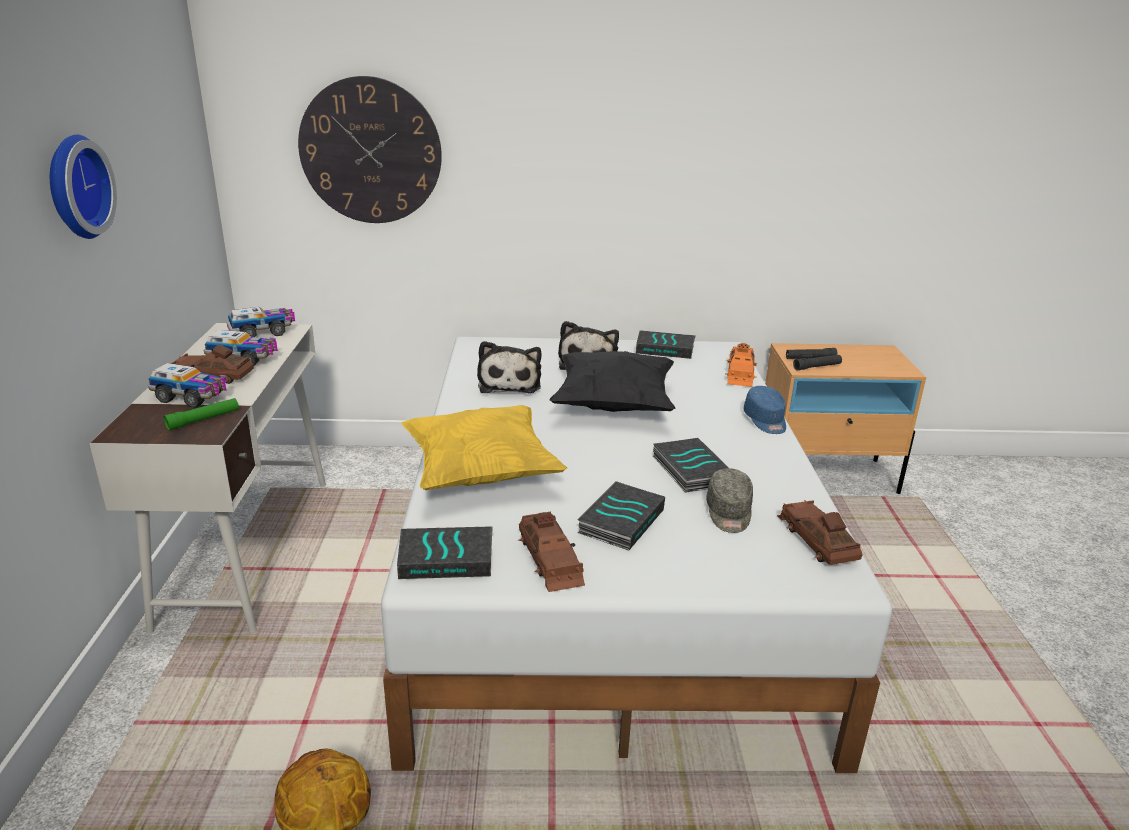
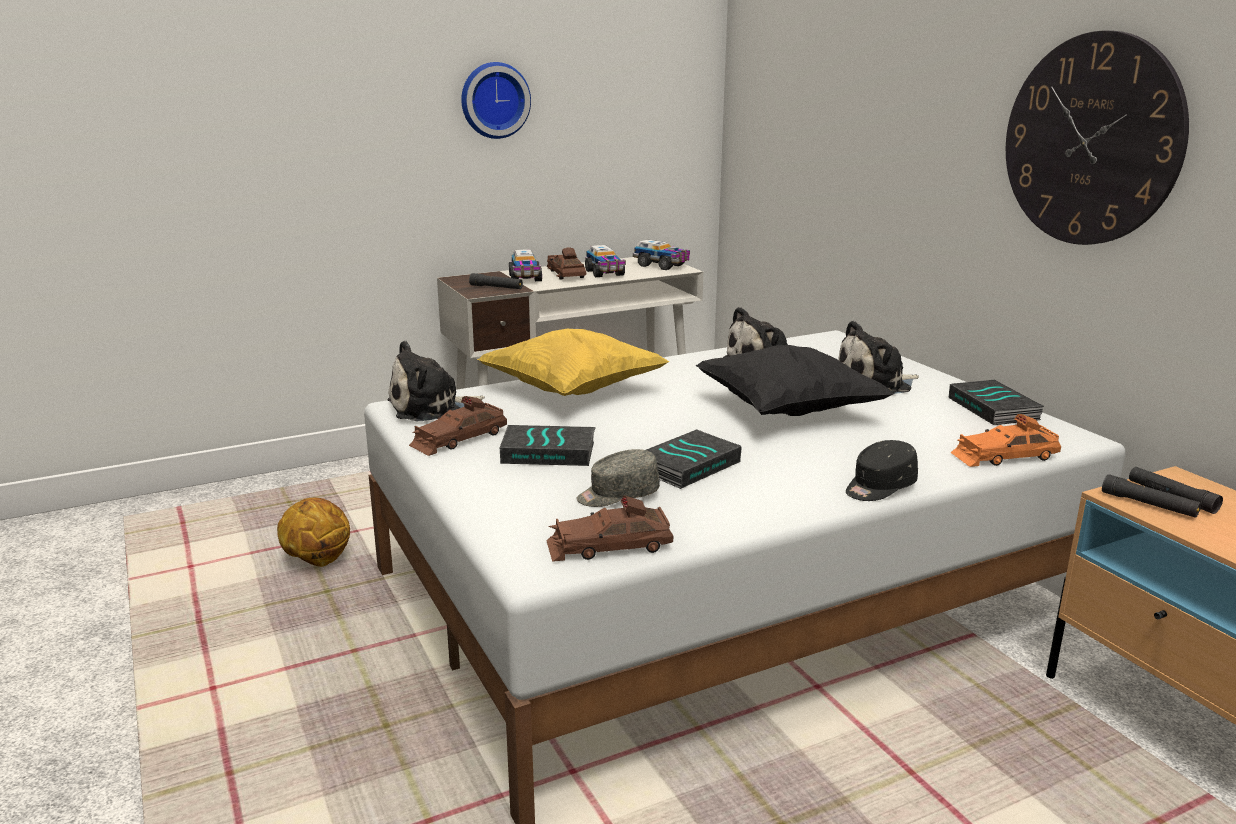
camera: 65 degrees right, 5 degrees down
green flashlight [164,398,239,430] -> black flashlight [469,273,523,289]
wall clock [298,76,442,223] -> wall clock moved to [1006,31,1189,245]
book [397,526,493,579] -> plush toy [388,341,485,421]
blue cap [743,386,786,434] -> black cap [846,440,918,501]
brown toy car [777,500,863,565] -> brown toy car turned 150 degrees counterclockwise [546,495,673,562]

